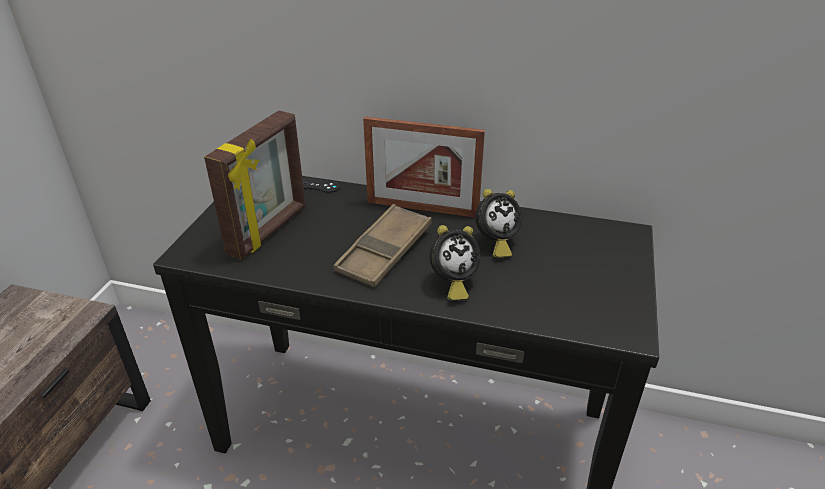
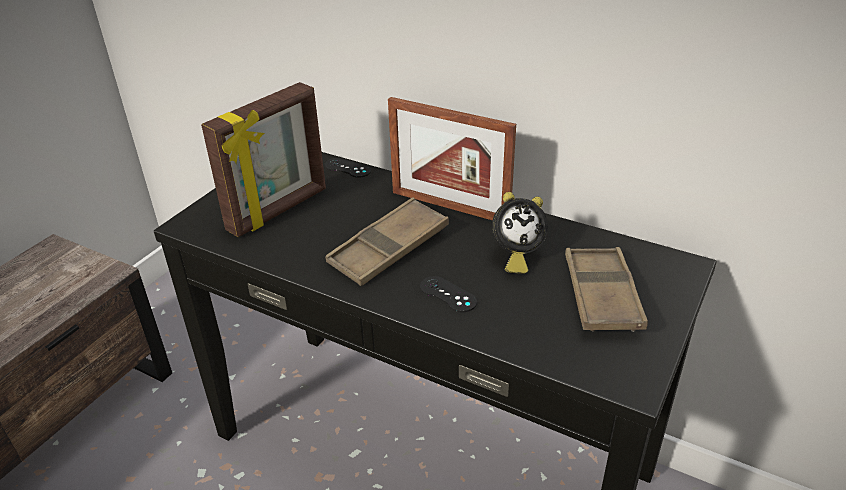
camera: 15 degrees right, 0 degrees up
alarm clock [429,225,481,301] -> black game controller [420,276,477,312]
none -> brown tray [565,247,648,332]

